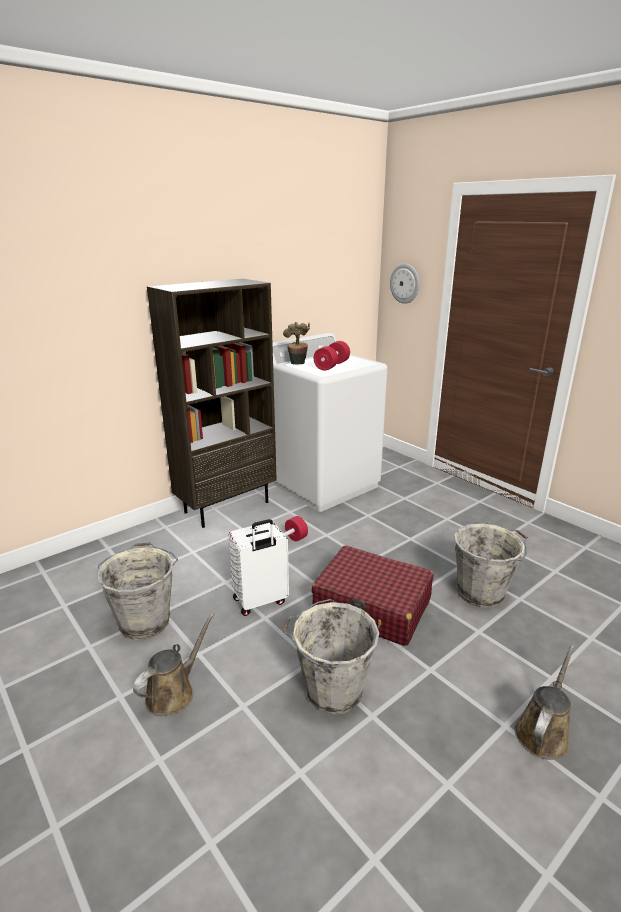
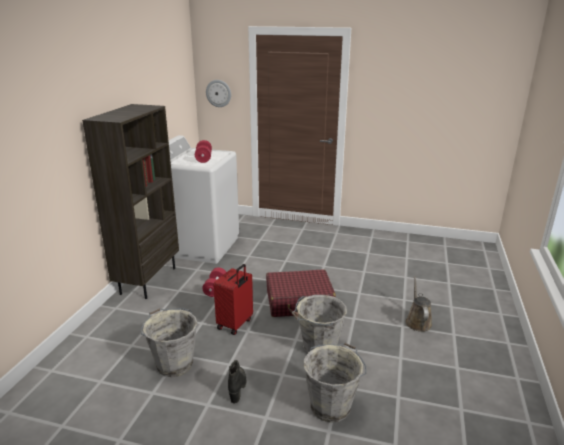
camera: 35 degrees left, 0 degrees up
brown watering can [133,613,215,716] -> black boot [228,360,246,403]
white suitcase [229,519,289,616] -> red suitcase [213,264,253,335]
potted plant [283,322,310,365] -> none
grey bucket [454,522,528,608] -> grey bucket moved to [304,343,367,423]

